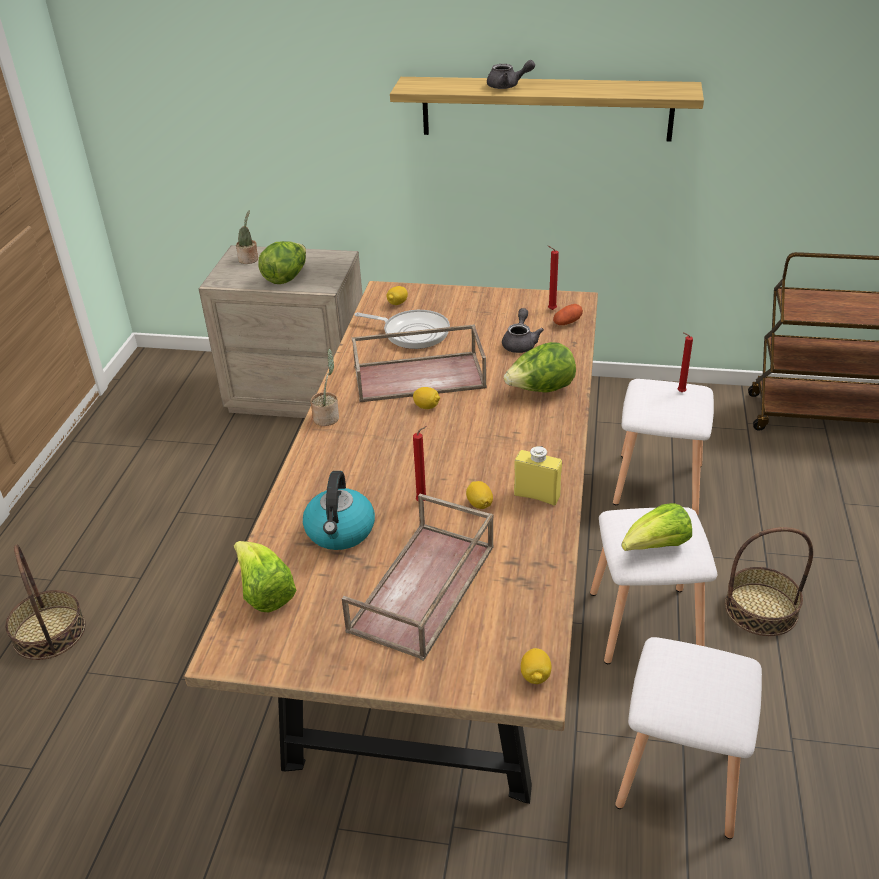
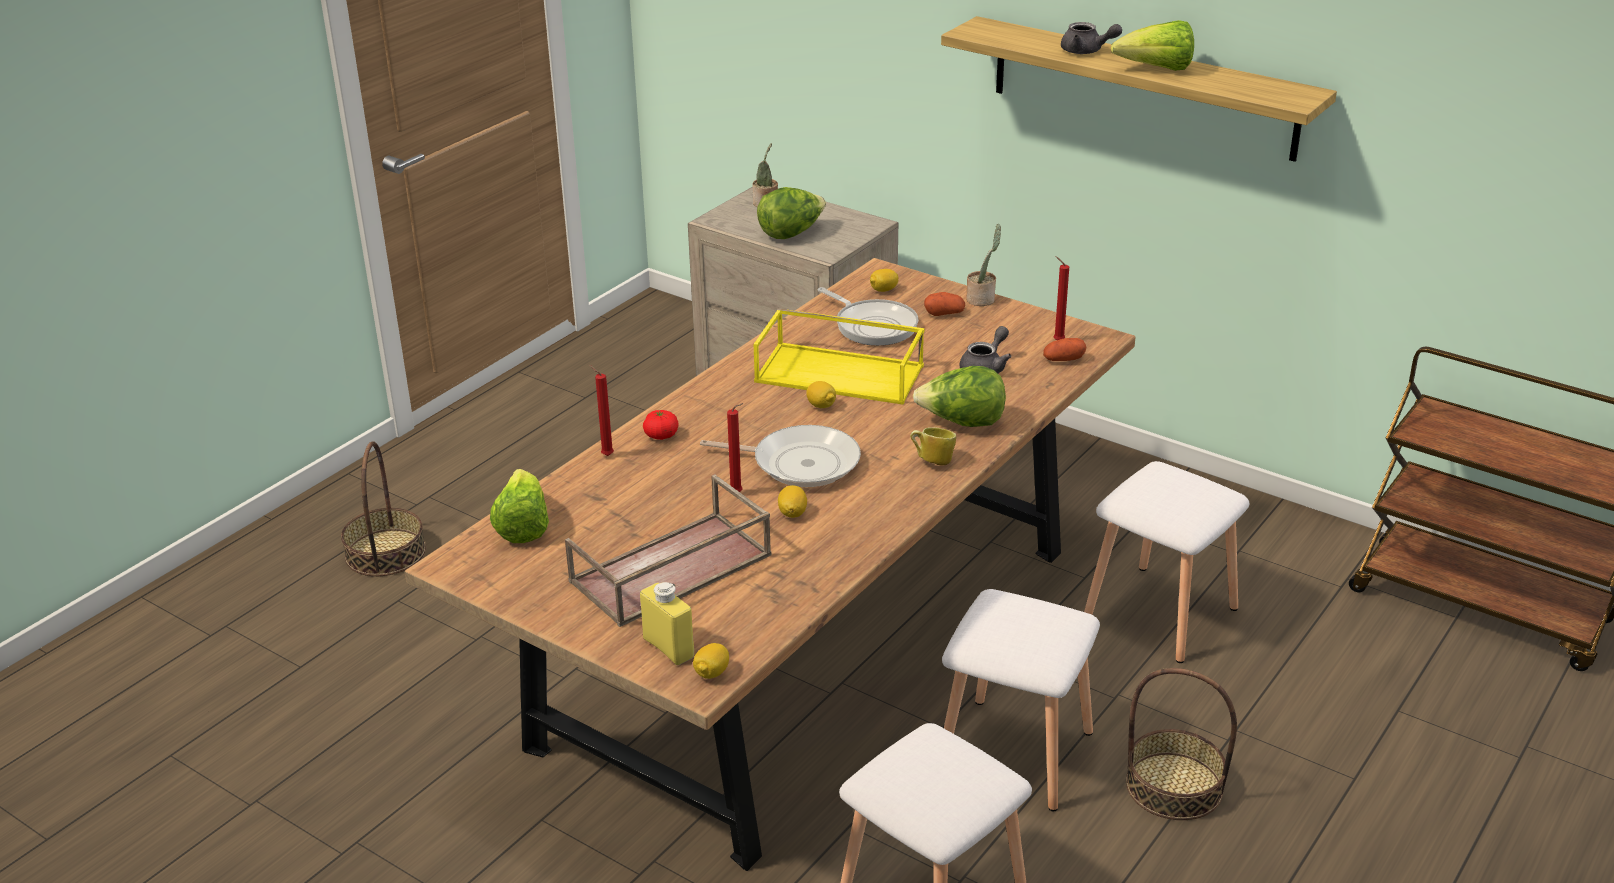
camera: 25 degrees right, 5 degrees down
kettle [303,471,375,550] -> none
potted plant [310,349,339,426] -> potted plant moved to [966,224,1001,306]
brown tray [352,324,487,402] -> yellow tray [754,308,924,405]
yellow bottle [514,446,562,505] -> yellow bottle moved to [640,582,694,665]
lettuce [621,503,692,551] -> lettuce moved to [1111,20,1194,71]
red candle [678,332,693,392] -> red candle moved to [589,365,614,456]
none -> tomato [643,410,679,440]
none -> frying pan [700,425,861,487]
none -> mug [910,427,956,465]
none -> potato [924,292,965,316]

